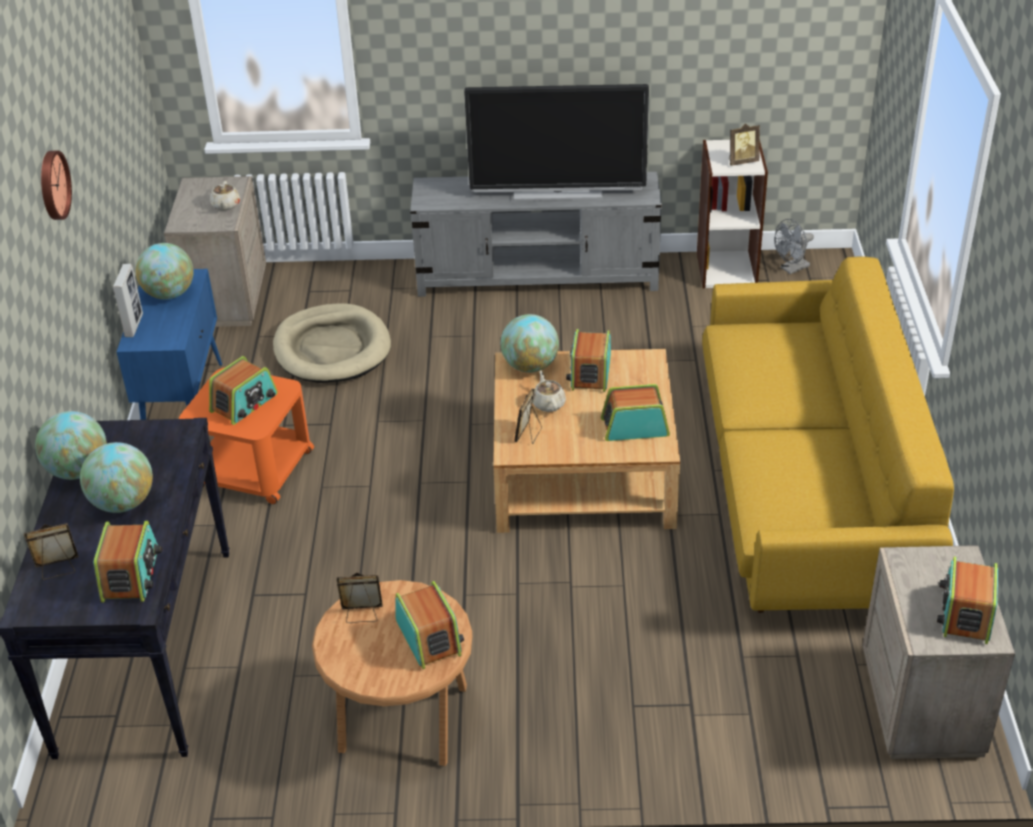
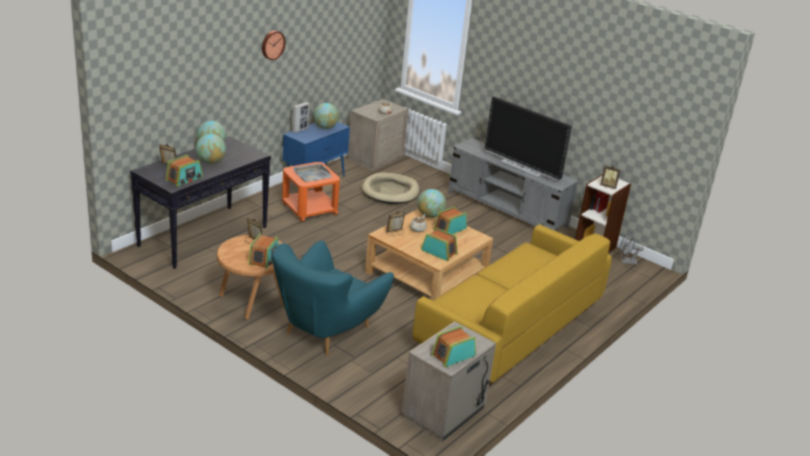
camera: 35 degrees right, 10 degrees down
radio [209,356,278,425] -> grey tray [293,164,332,182]
none -> turquoise armchair [272,240,394,355]

